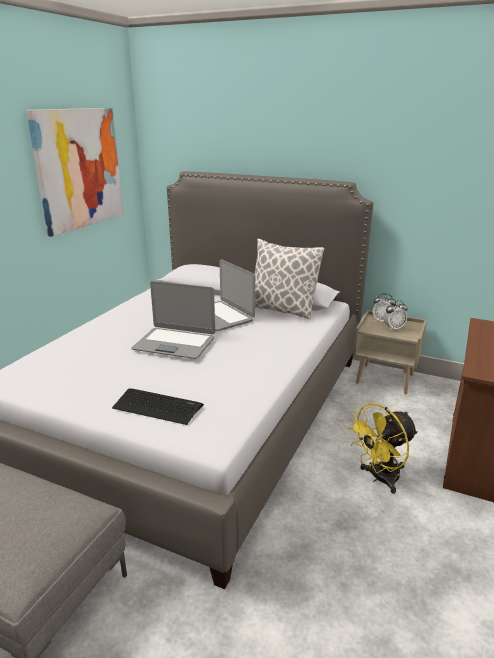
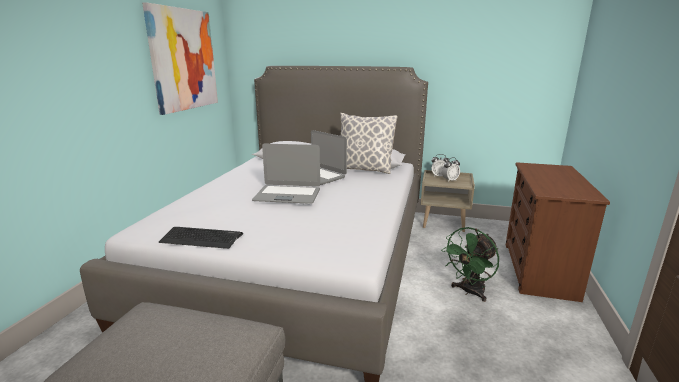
camera: 10 degrees left, 5 degrees down
keyboard [112,389,204,425] -> keyboard moved to [159,227,243,249]
yellow fan [347,403,418,494] -> green fan [441,227,499,302]

